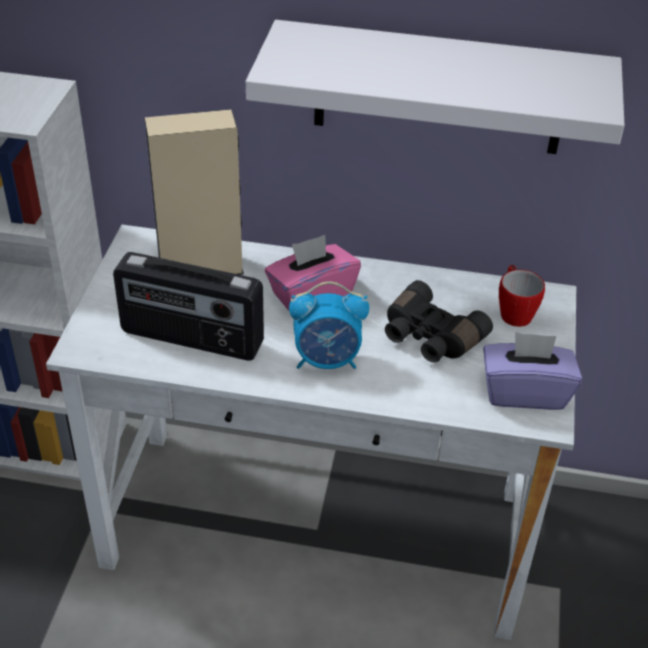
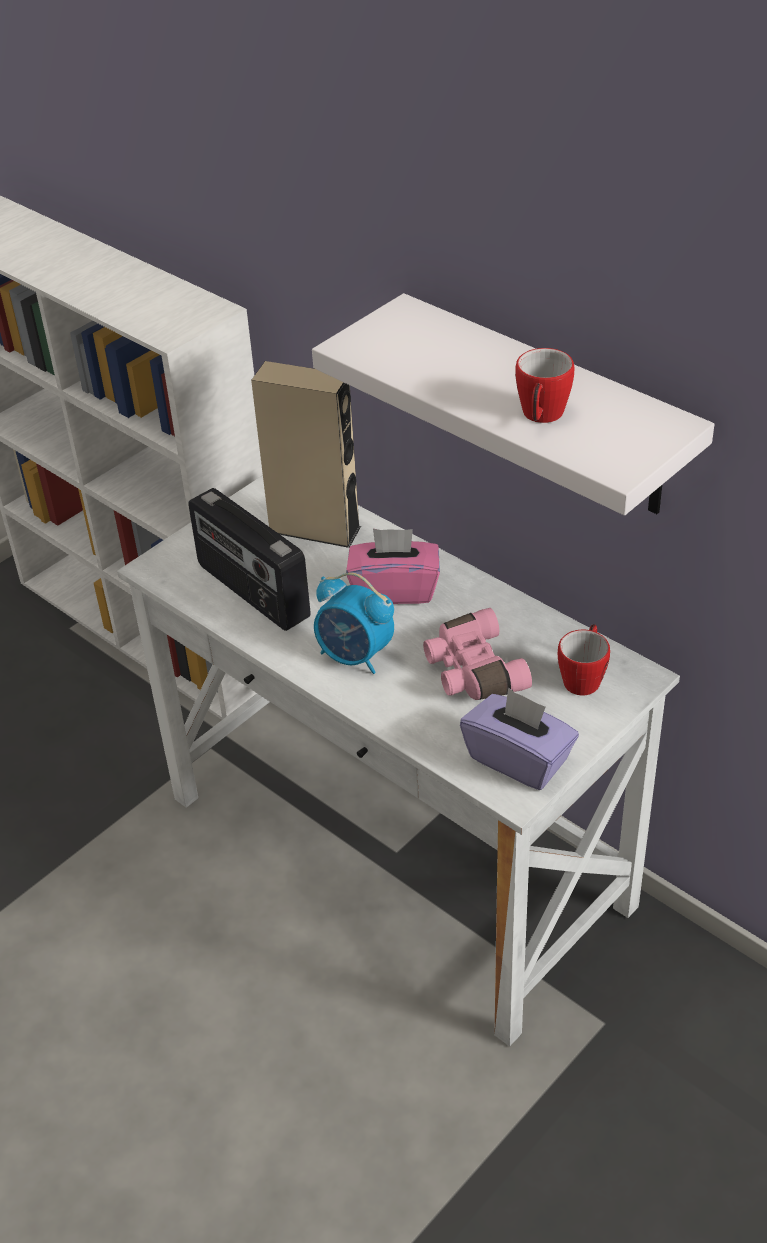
camera: 35 degrees right, 0 degrees up
black binoculars [385,280,493,363] -> pink binoculars [423,608,532,700]
none -> mug [515,348,574,423]

